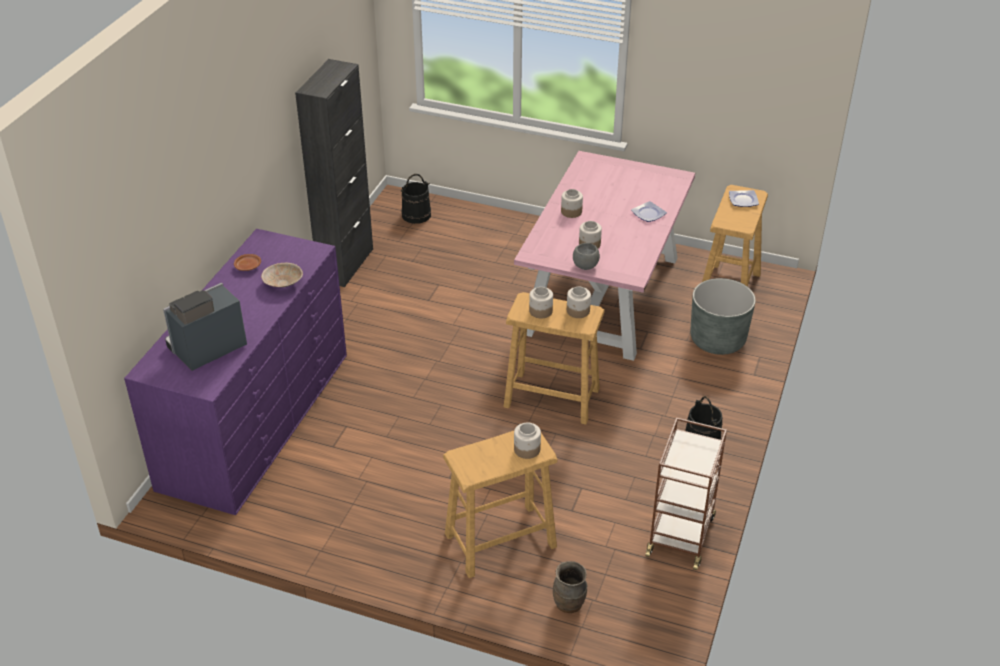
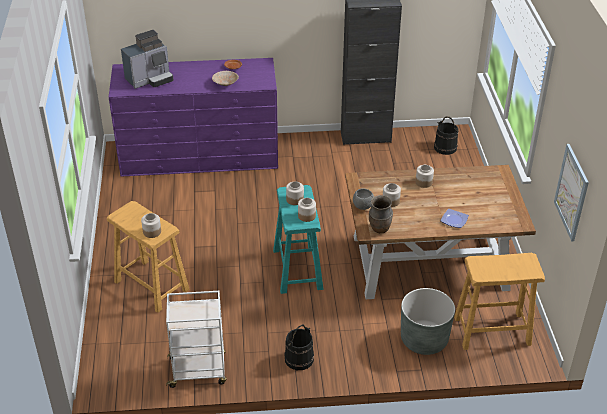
camera: 65 degrees right, 0 degrees up
coffee machine [163,282,247,371] -> coffee machine turned 120 degrees clockwise [121,30,173,89]
beige stool [504,292,605,425] -> turquoise stool [273,185,323,294]
pink dining table [514,151,695,361] -> brown dining table [345,165,536,299]
brown vase [553,561,587,613] -> brown vase moved to [369,195,393,233]
brown cart [645,417,727,570] -> white cart [166,291,226,388]
plate [729,190,759,207] -> none
none -> picture [554,144,589,241]

